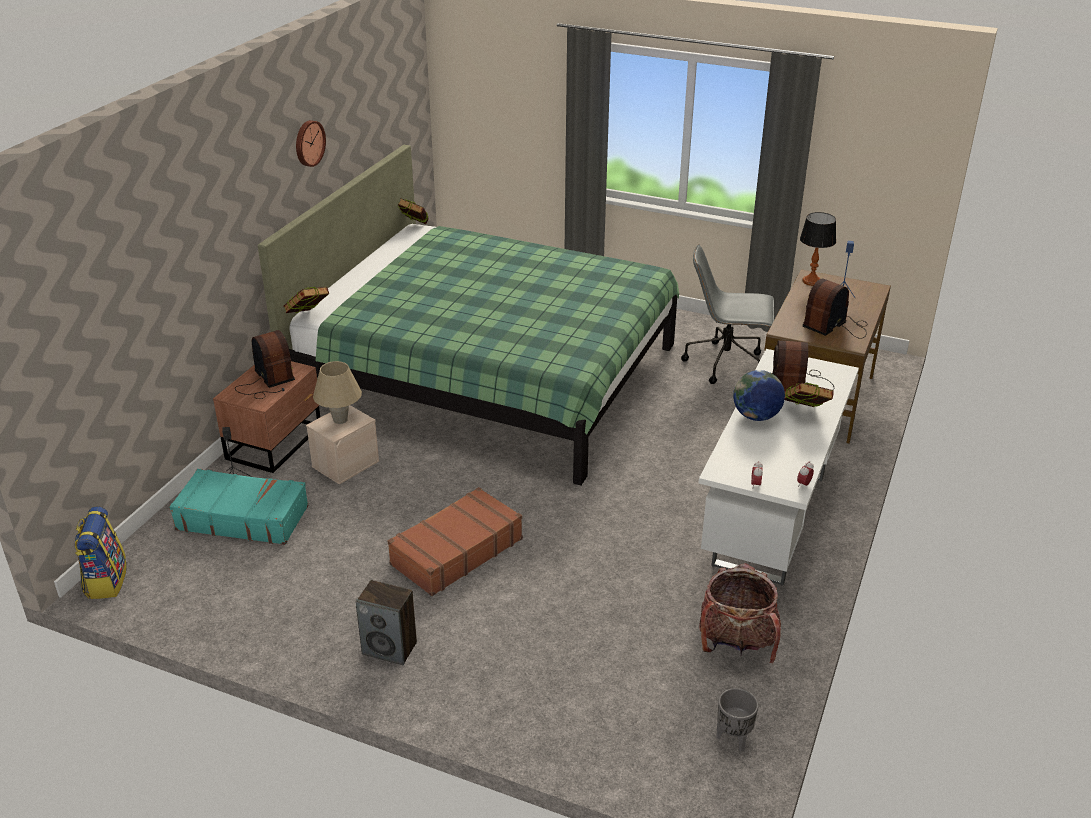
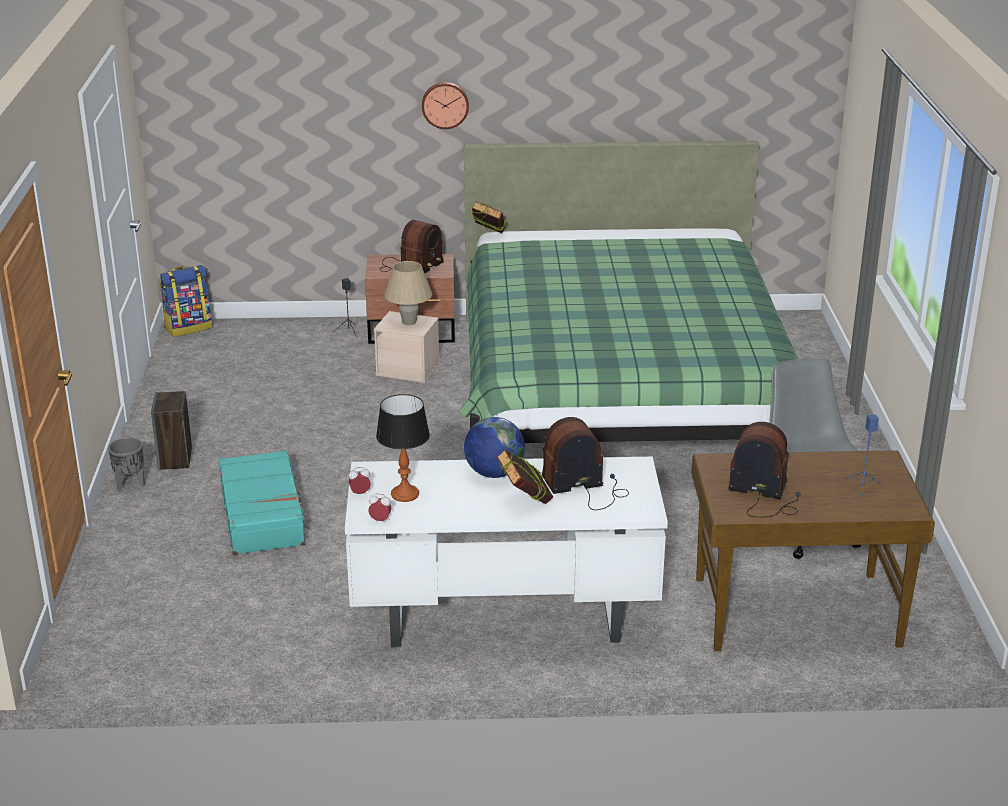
camera: 65 degrees right, 5 degrees down
turquoise suitcase [169,469,308,545] -> turquoise suitcase moved to [218,450,309,555]
wall clock [296,120,326,167] -> wall clock moved to [422,82,469,129]
brown suitcase [388,487,523,596] -> none
book [398,198,429,224] -> none
backpack [699,563,781,664] -> none
grey planter [716,688,758,752] -> grey planter moved to [108,437,145,491]
table lamp [800,212,836,286] -> table lamp moved to [376,394,430,502]

